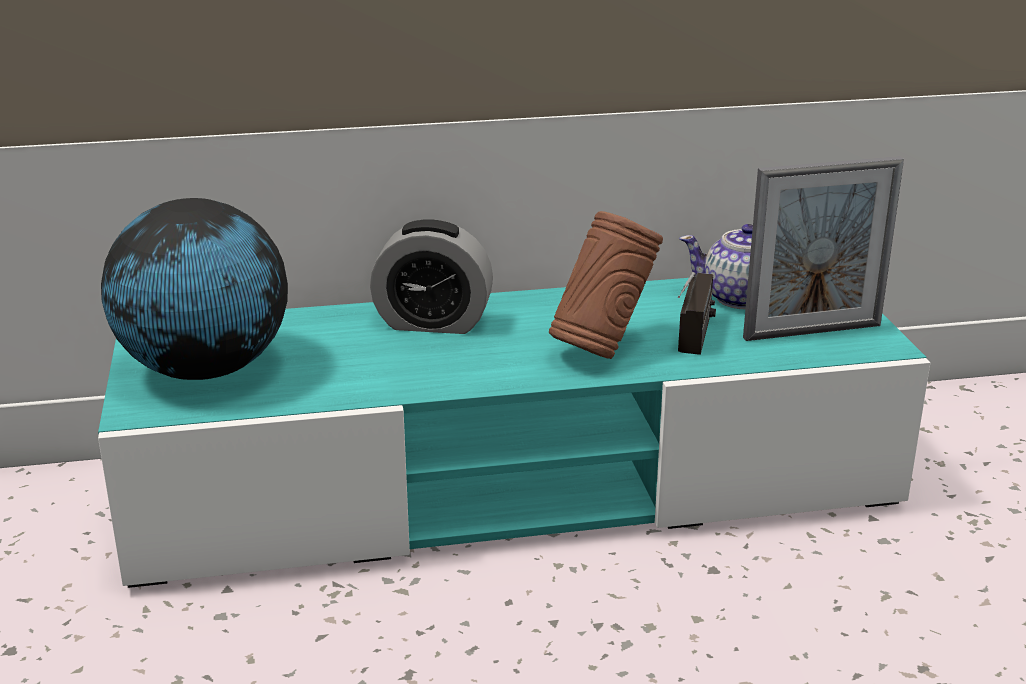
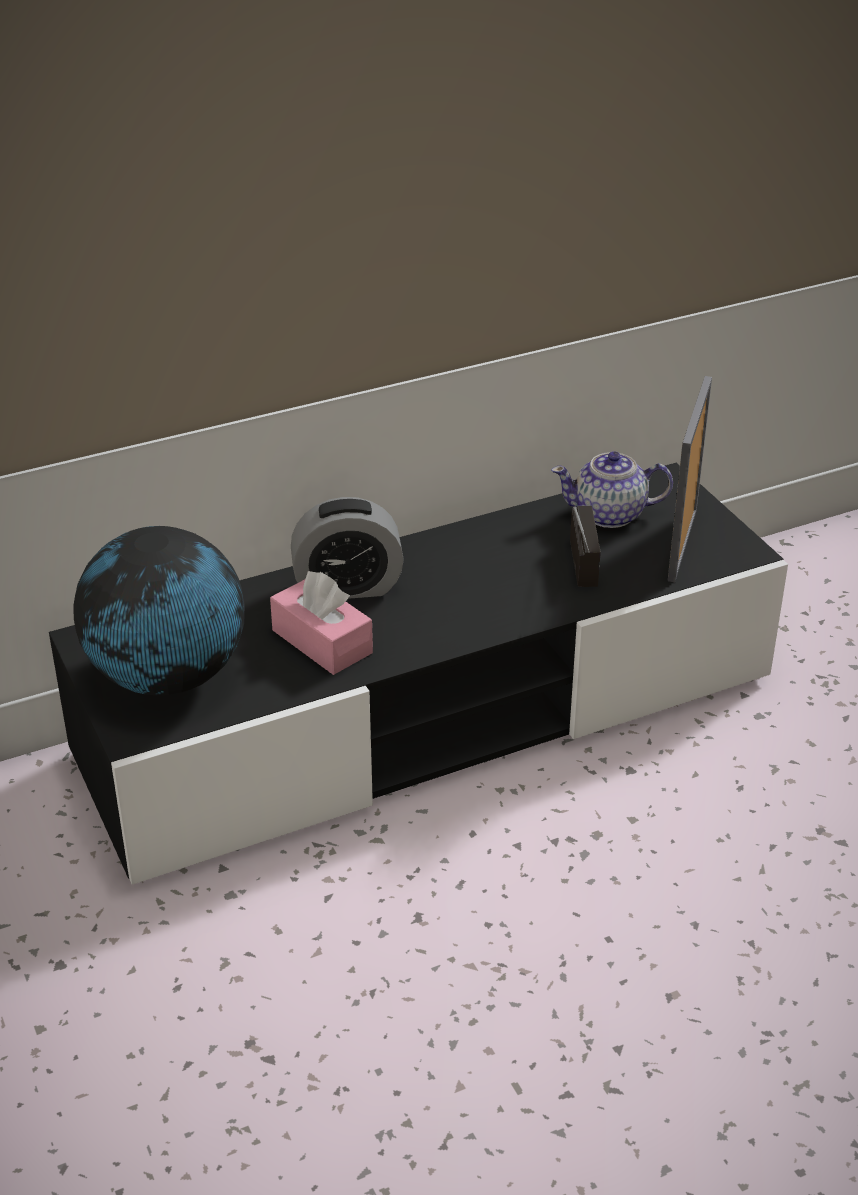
camera: 15 degrees left, 10 degrees up
turquoise tv stand [98,278,930,588] -> black tv stand [49,463,788,885]
brown vase [549,211,663,359] -> none
picture frame [743,156,904,341] -> picture frame turned 135 degrees clockwise [668,376,712,582]
none -> pink tissue box [270,571,373,675]

